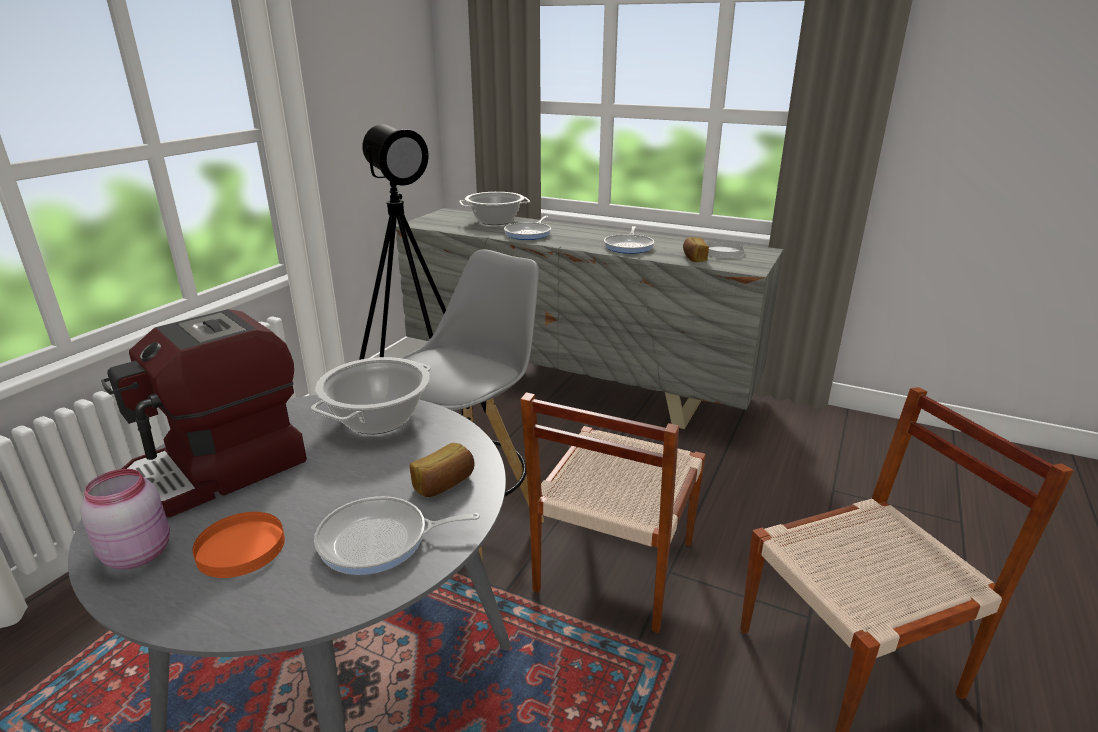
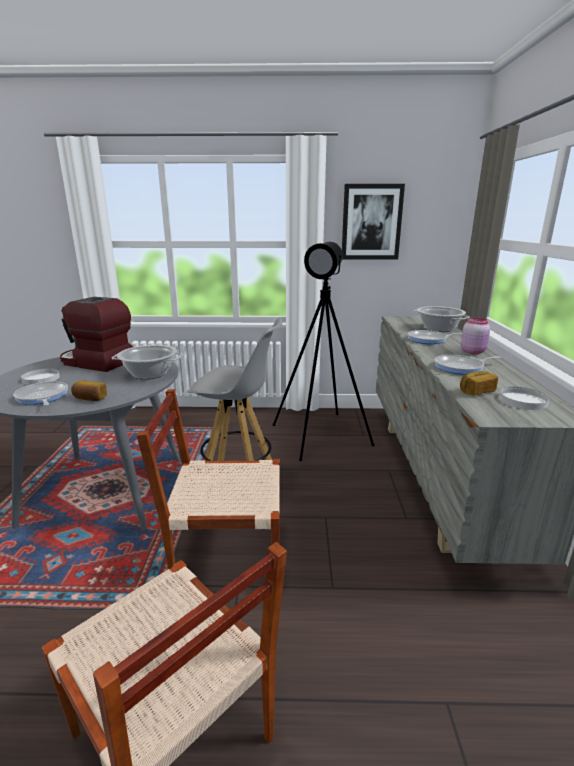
camera: 65 degrees right, 5 degrees down
pink jar [80,469,170,569] -> pink jar moved to [461,317,490,354]
orange plate [192,512,285,578] -> white plate [21,369,60,385]
none -> picture [342,184,405,260]

